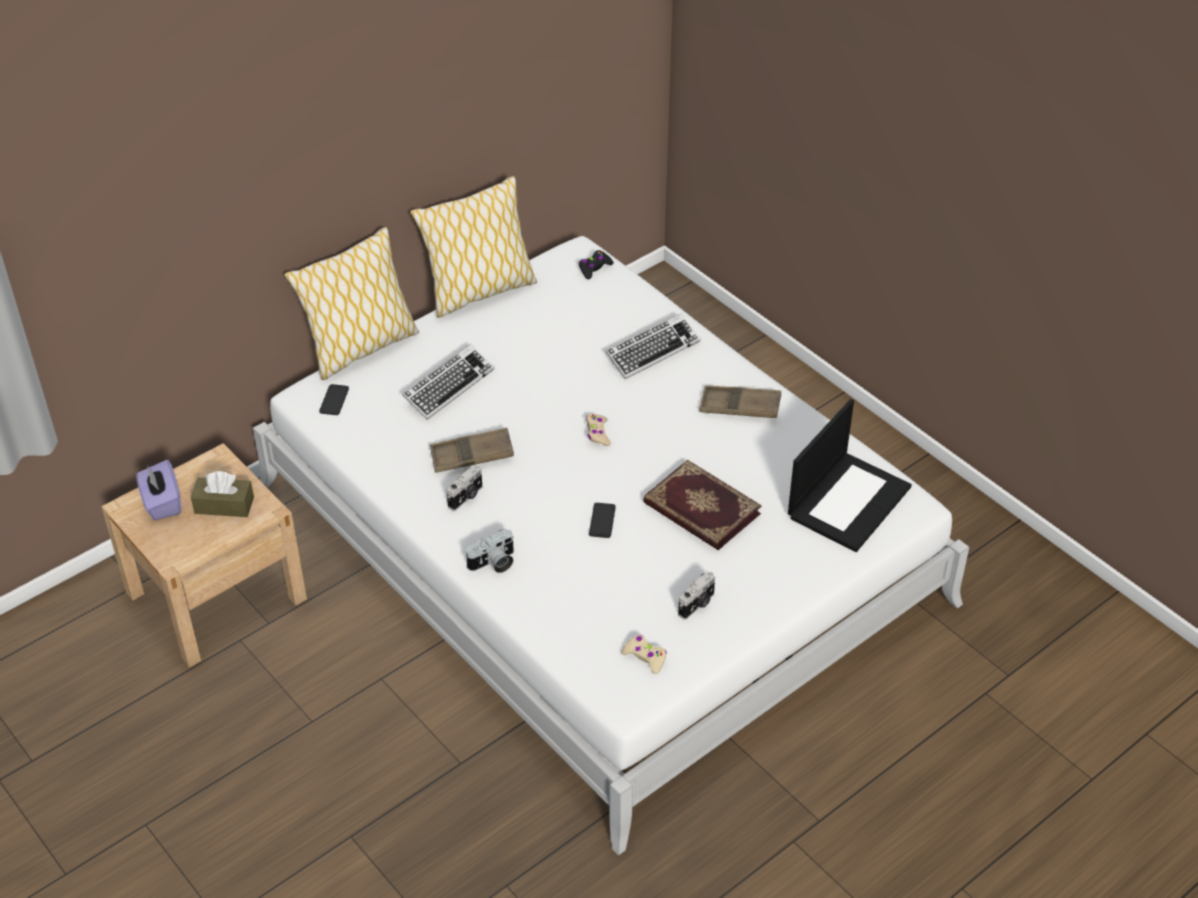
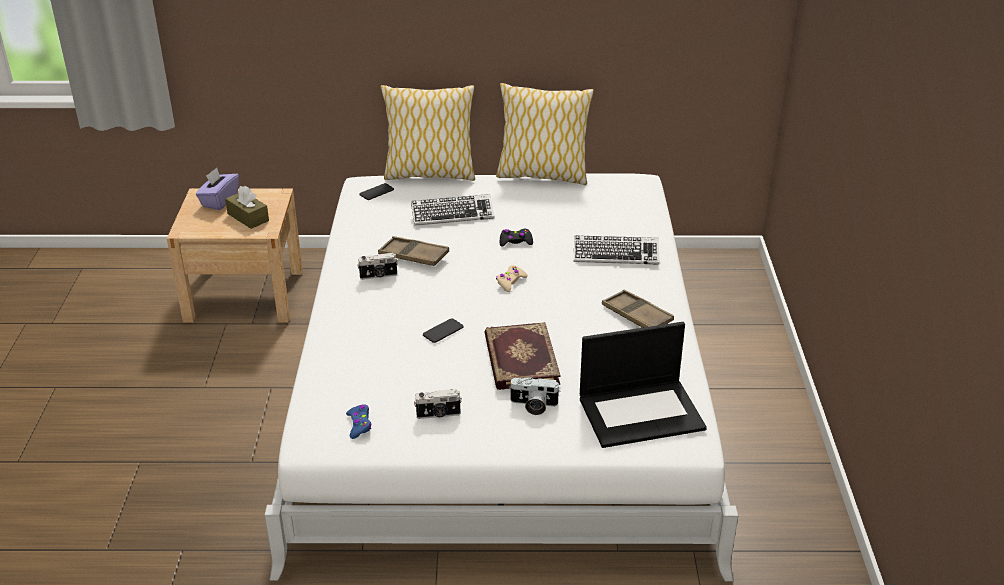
camera: 40 degrees right, 10 degrees down
camera [465,529,514,573] -> camera moved to [509,377,560,415]
black game controller [578,250,614,279] -> black game controller moved to [500,229,533,247]
beige game controller [621,635,667,674] -> blue game controller [346,404,371,439]

